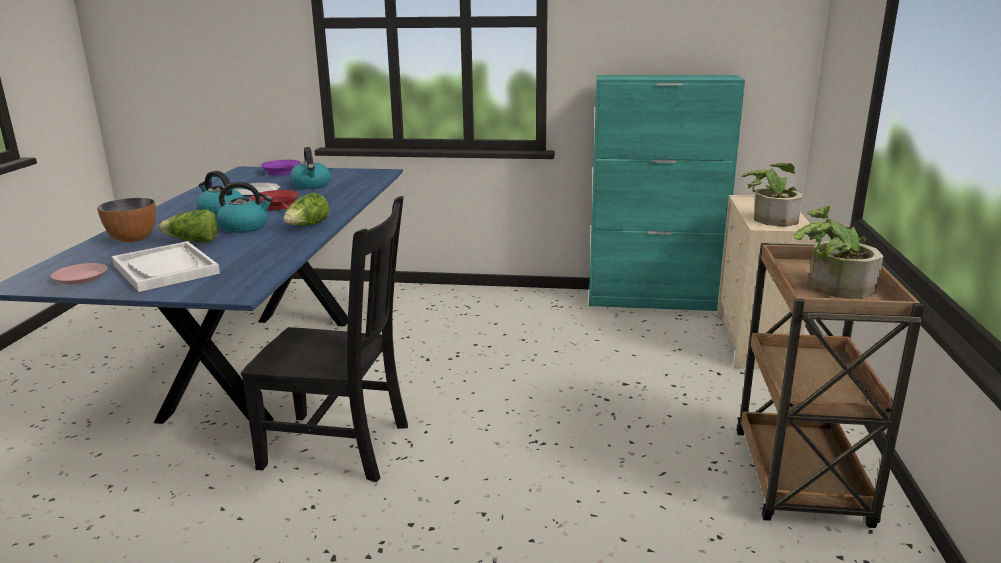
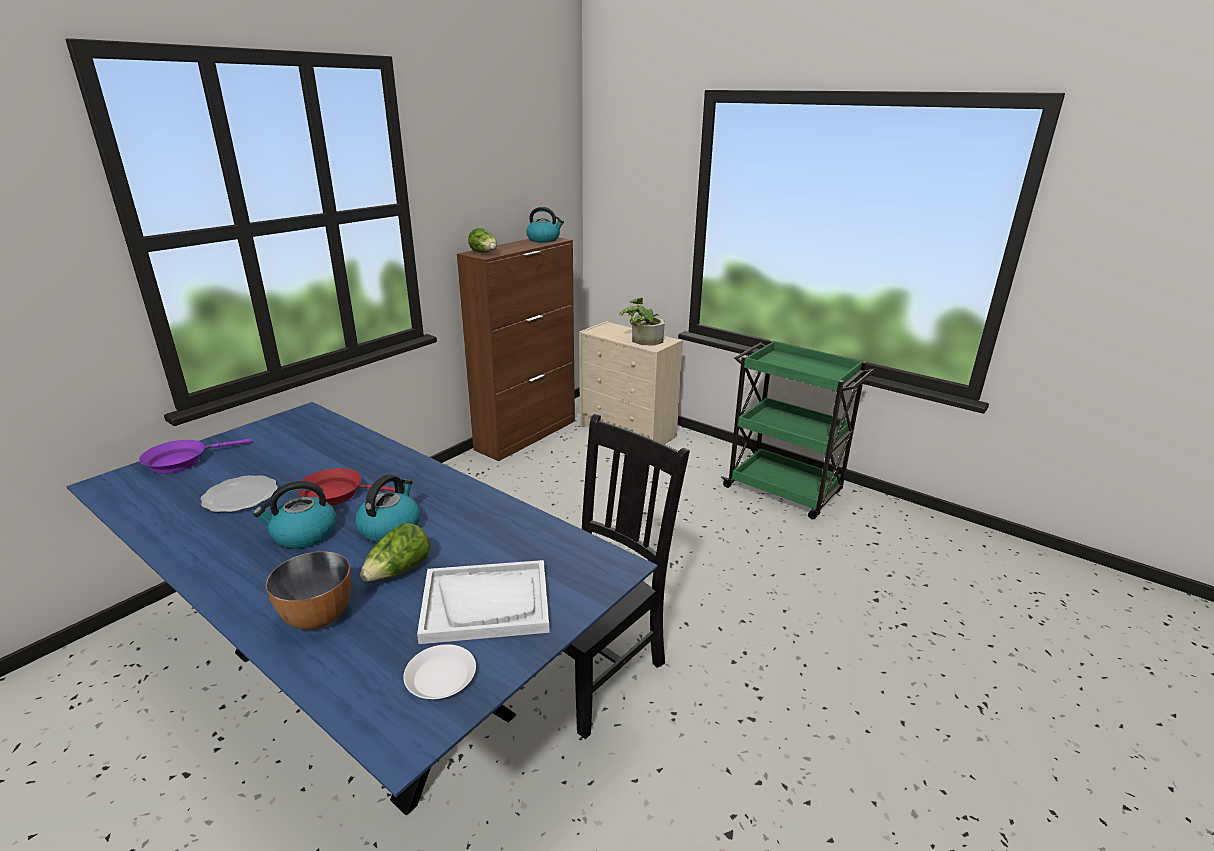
camera: 60 degrees left, 5 degrees up
pink plate [51,263,107,285] -> white plate [403,644,476,699]
lettuce [283,193,329,225] -> lettuce moved to [468,228,497,253]
kettle [290,147,331,189] -> kettle moved to [526,207,564,242]
turquoise cabinet [589,75,745,311] -> brown cabinet [457,237,575,461]
brown cart [736,243,925,528] -> green cart [721,340,875,519]
potted plant [794,206,883,299] -> none

